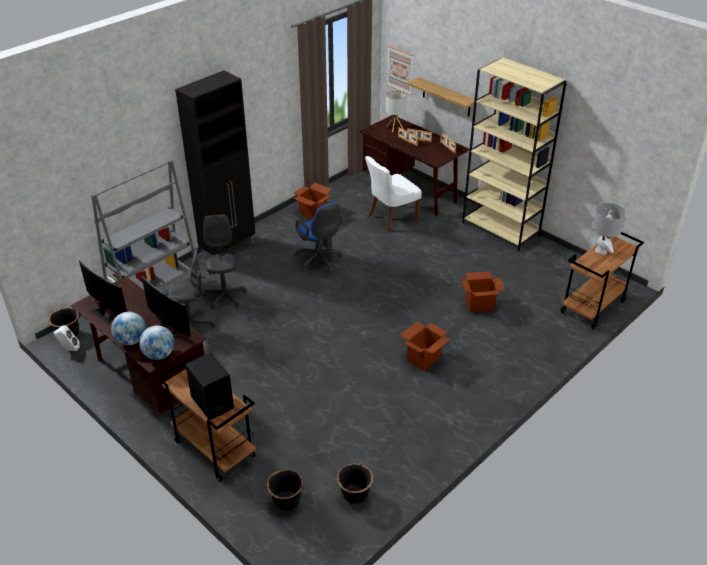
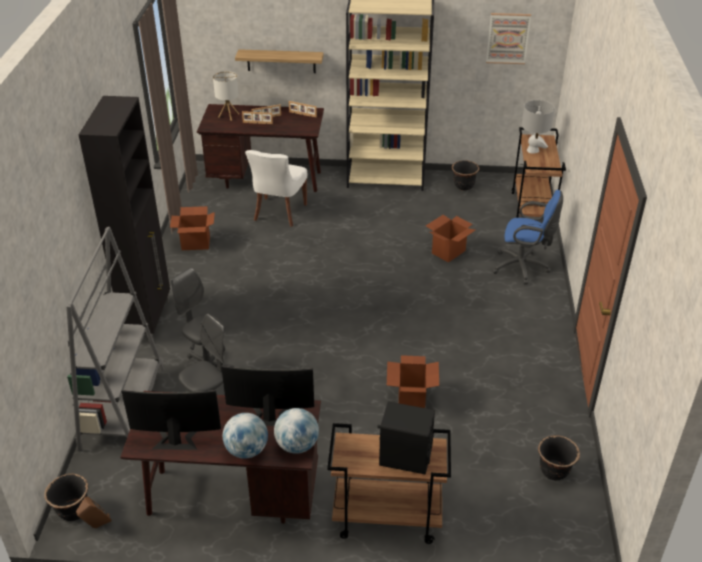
camera: 40 degrees left, 0 degrees up
white speaker [54,325,80,351] -> brown speaker [76,497,112,528]
black planter [266,469,303,511] -> black planter moved to [452,160,479,191]
blue office chair [294,203,342,273] -> blue office chair moved to [492,190,563,284]
picture [387,46,413,95] -> picture moved to [486,13,531,64]
cardboard box [400,321,451,371] -> cardboard box moved to [387,355,439,408]

